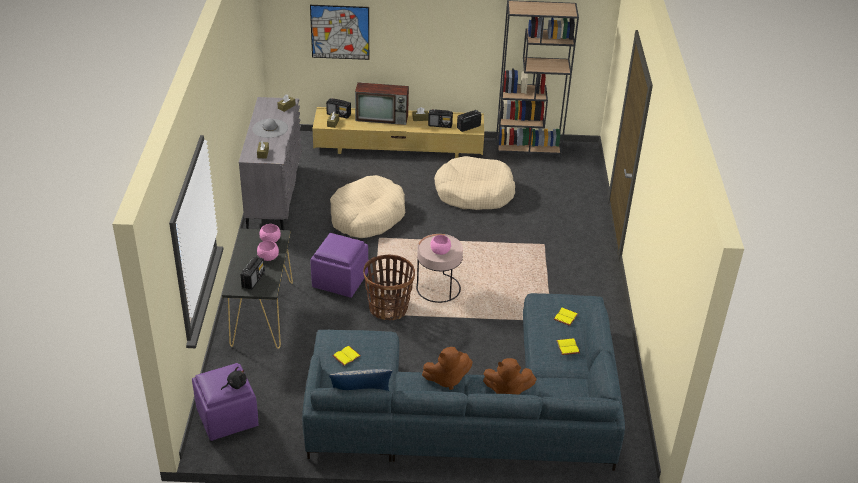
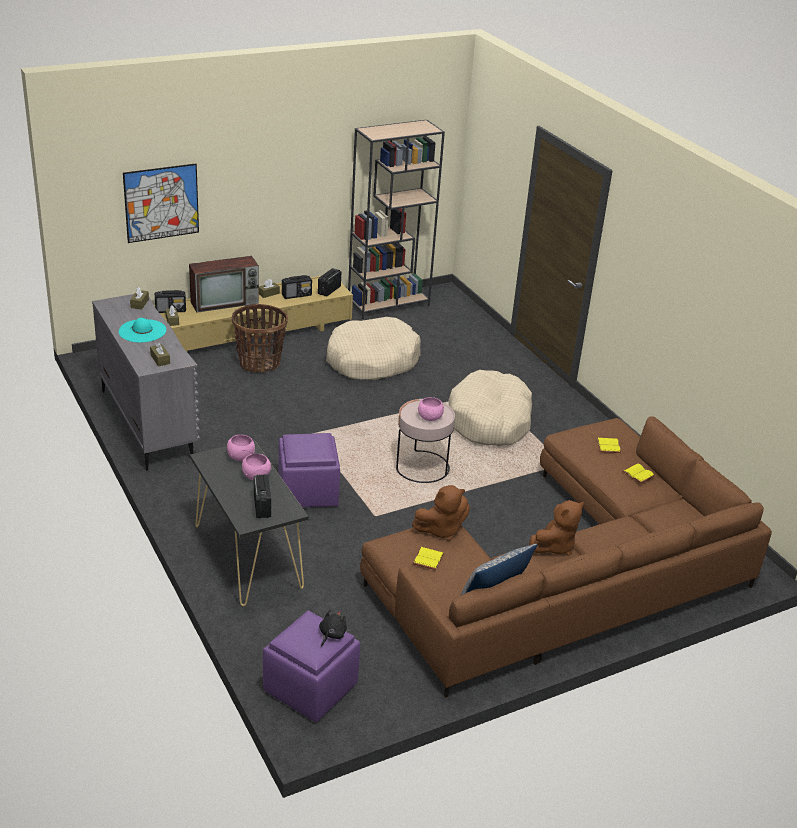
camera: 30 degrees left, 5 degrees down
grey hat [252,119,288,138] -> turquoise hat [119,318,166,343]
blue sofa [302,293,625,471] -> brown sofa [360,416,772,698]
beige dog bed [330,175,405,238] -> beige dog bed moved to [448,370,532,446]
basket [363,255,415,320] -> basket moved to [232,304,288,372]
brown plush toy [483,358,537,395] -> brown plush toy moved to [412,485,470,541]

